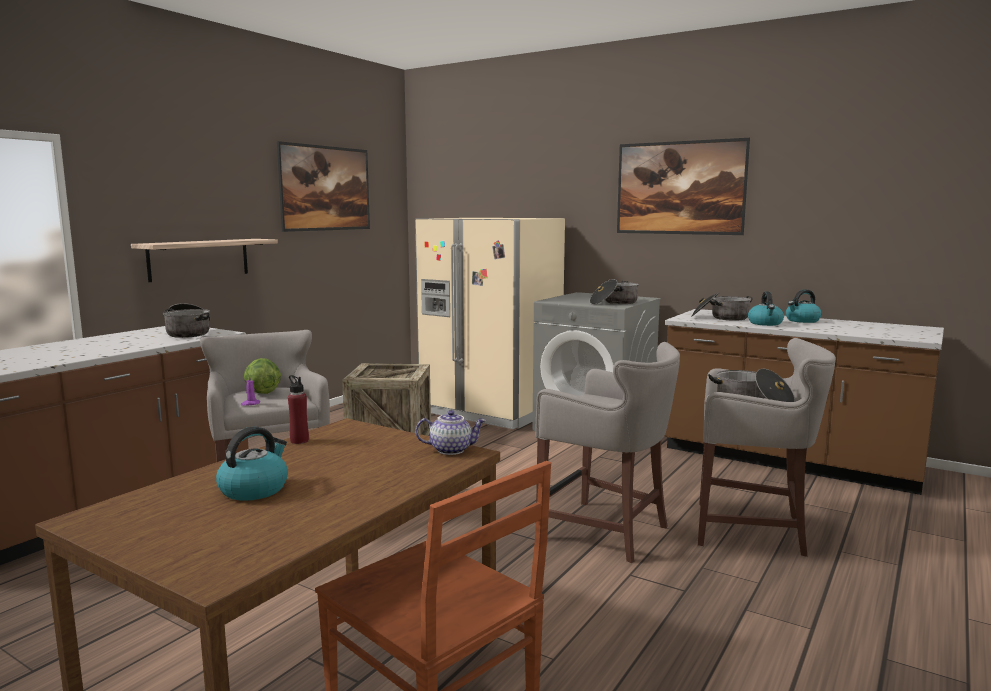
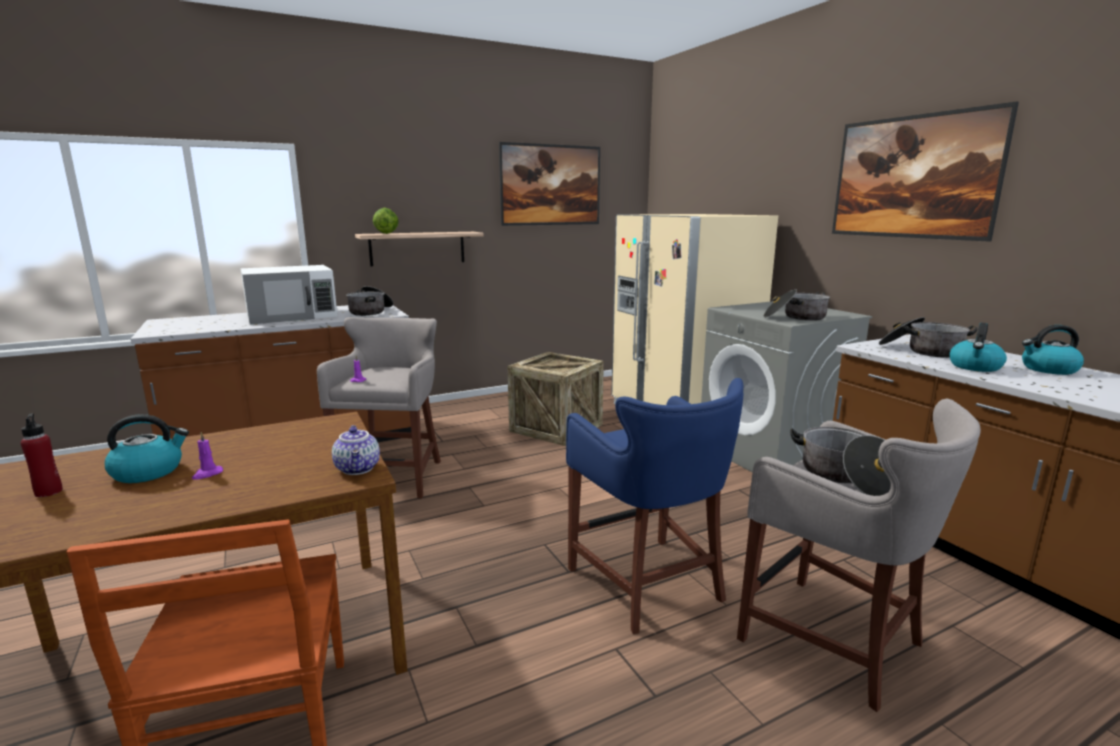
camera: 30 degrees right, 5 degrees up
lettuce [244,358,281,394] -> lettuce moved to [373,208,399,234]
red bottle [288,375,309,444] -> red bottle moved to [21,413,63,497]
teapot [416,410,486,455] -> teapot turned 45 degrees clockwise [332,425,380,475]
grey stool [535,342,680,563] -> blue stool [566,378,744,635]
none -> purple candle [192,432,223,480]
none -> white microwave [240,265,338,325]

